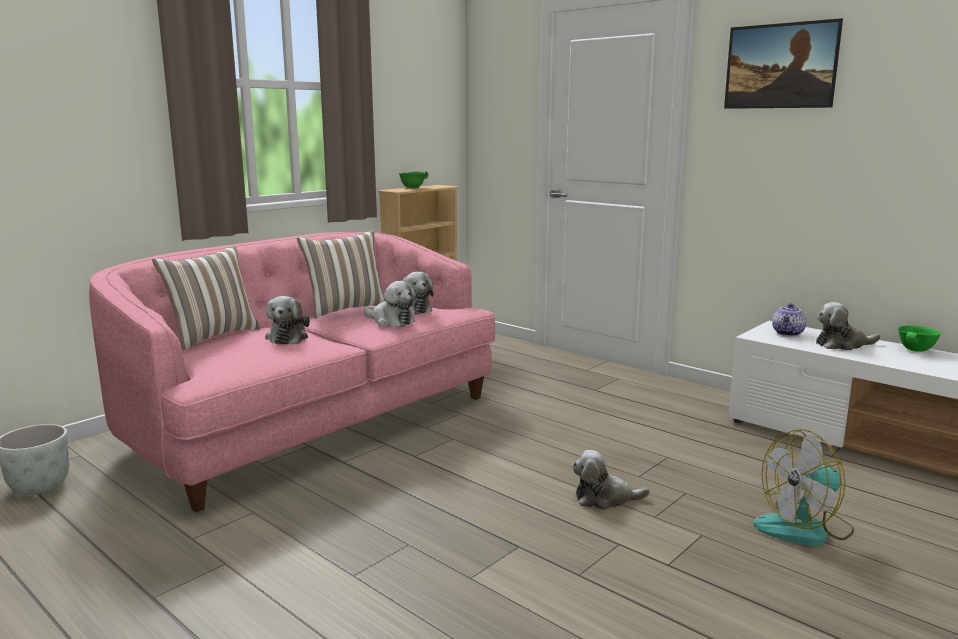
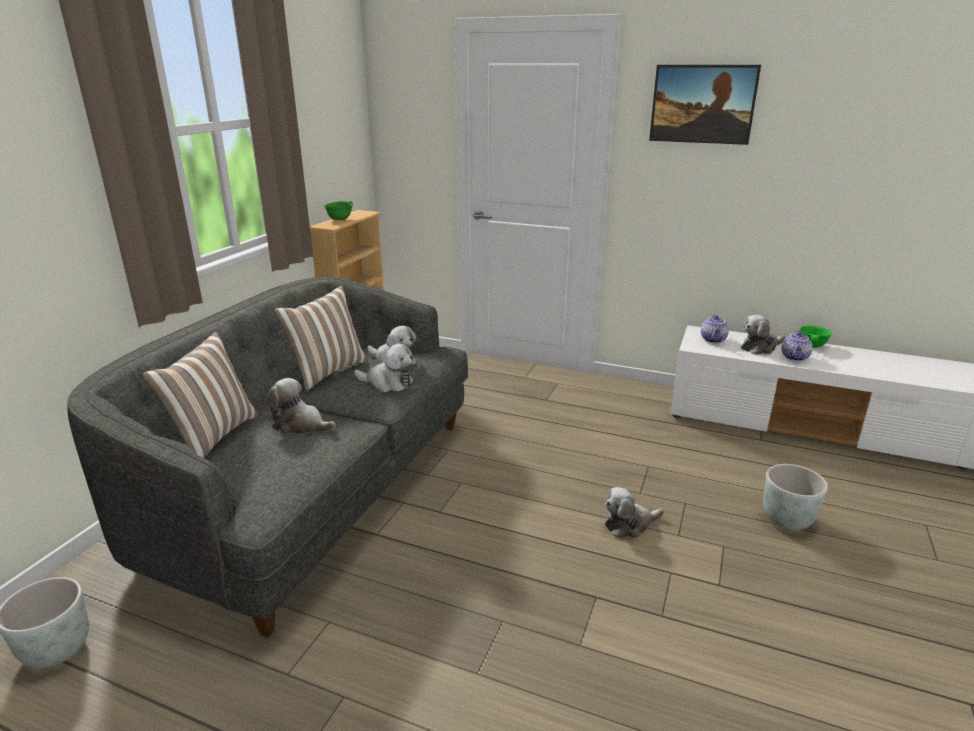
camera: 20 degrees left, 10 degrees up
pink sofa [89,232,496,513] -> grey sofa [67,277,468,638]
plush toy [265,296,310,344] -> plush toy turned 135 degrees clockwise [266,378,336,434]
fan [753,429,854,546] -> grey planter [763,464,828,530]
none -> teapot [781,330,813,361]

